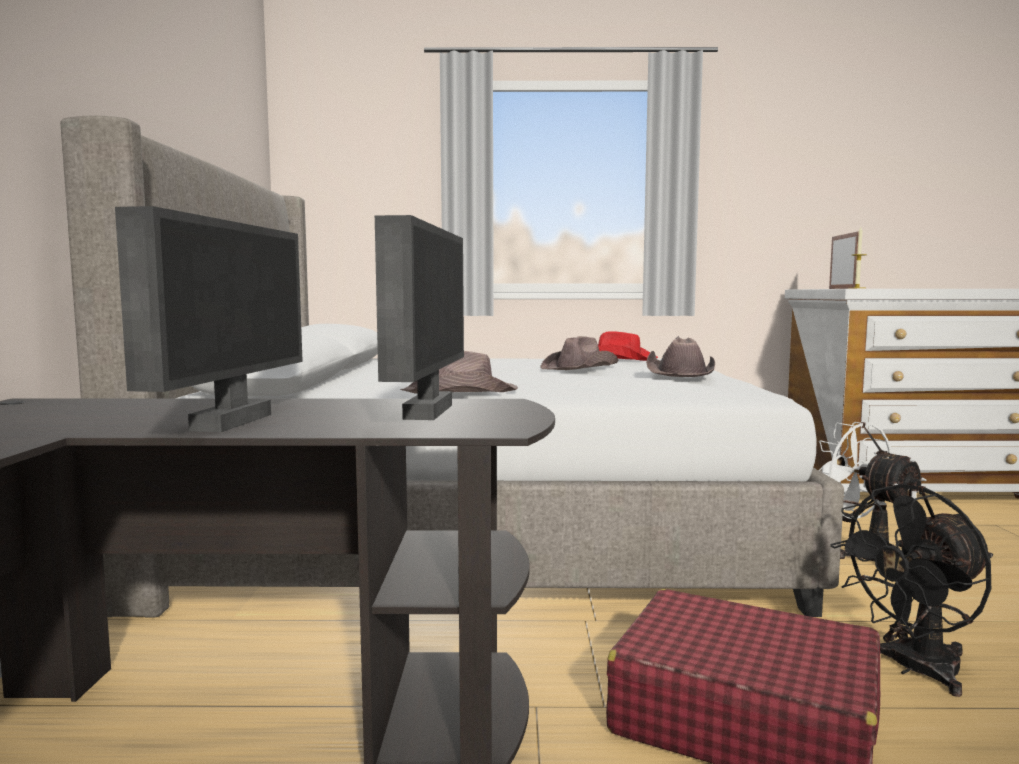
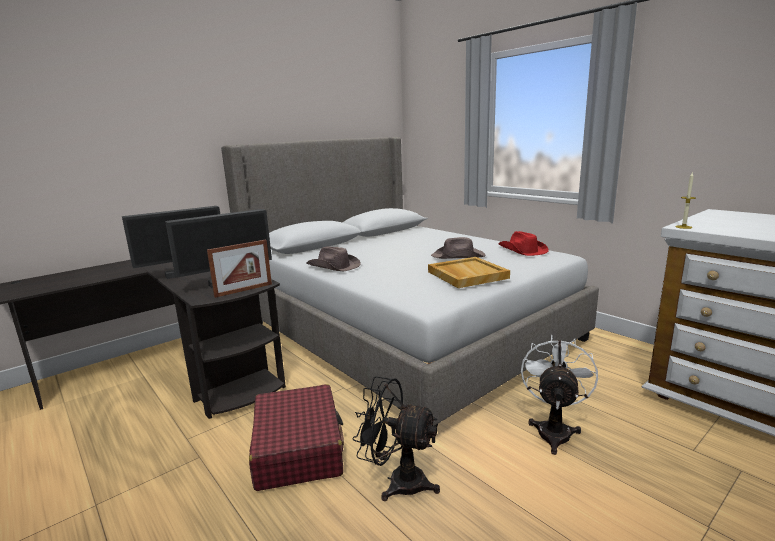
camera: 50 degrees right, 10 degrees up
brown hat [646,336,715,377] -> beige tray [428,257,510,288]
picture frame [829,231,859,289] -> picture frame moved to [207,240,272,298]

